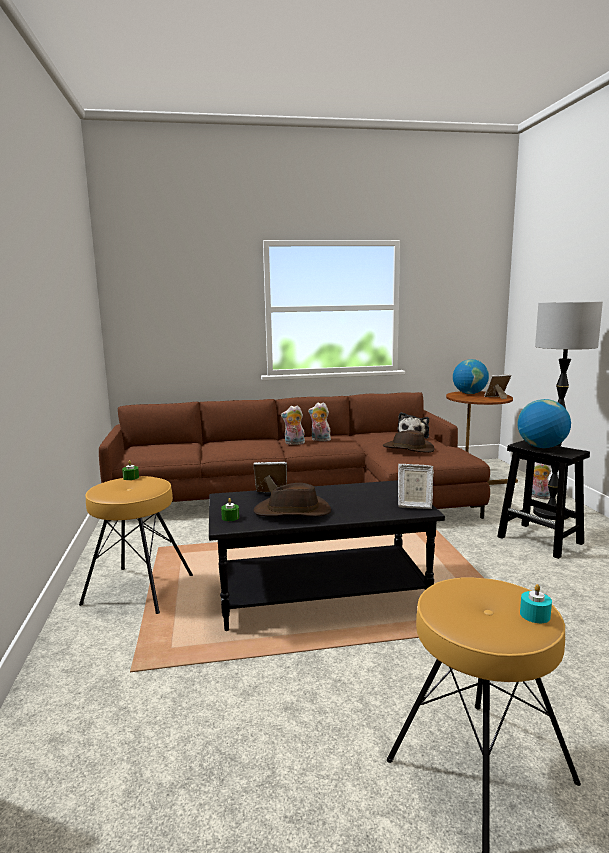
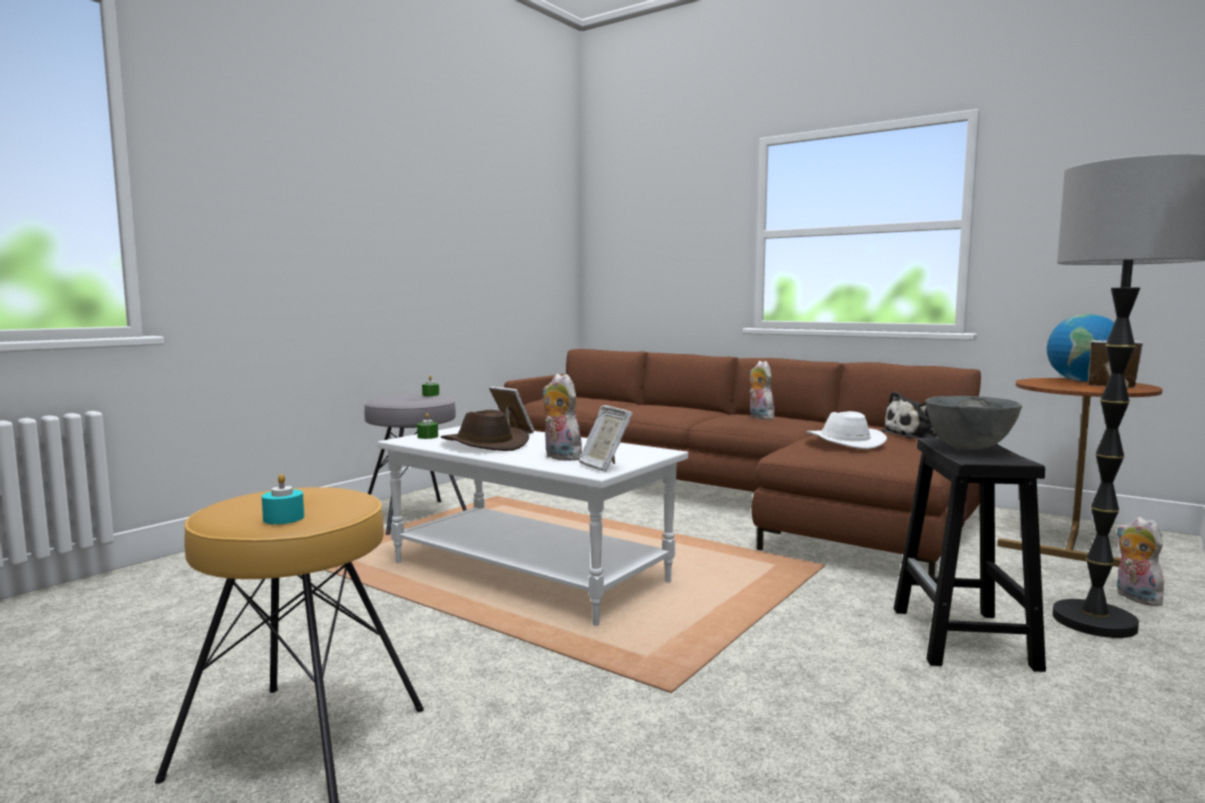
camera: 45 degrees right, 5 degrees down
brown stool [79,476,193,614] -> grey stool [364,395,467,535]
black coffee table [209,480,445,631] -> white coffee table [377,426,688,626]
plush toy [281,405,305,445] -> plush toy moved to [543,374,582,461]
brown hat [383,430,434,453] -> white hat [806,411,887,449]
globe [517,399,571,448] -> grey bowl [926,396,1022,450]

